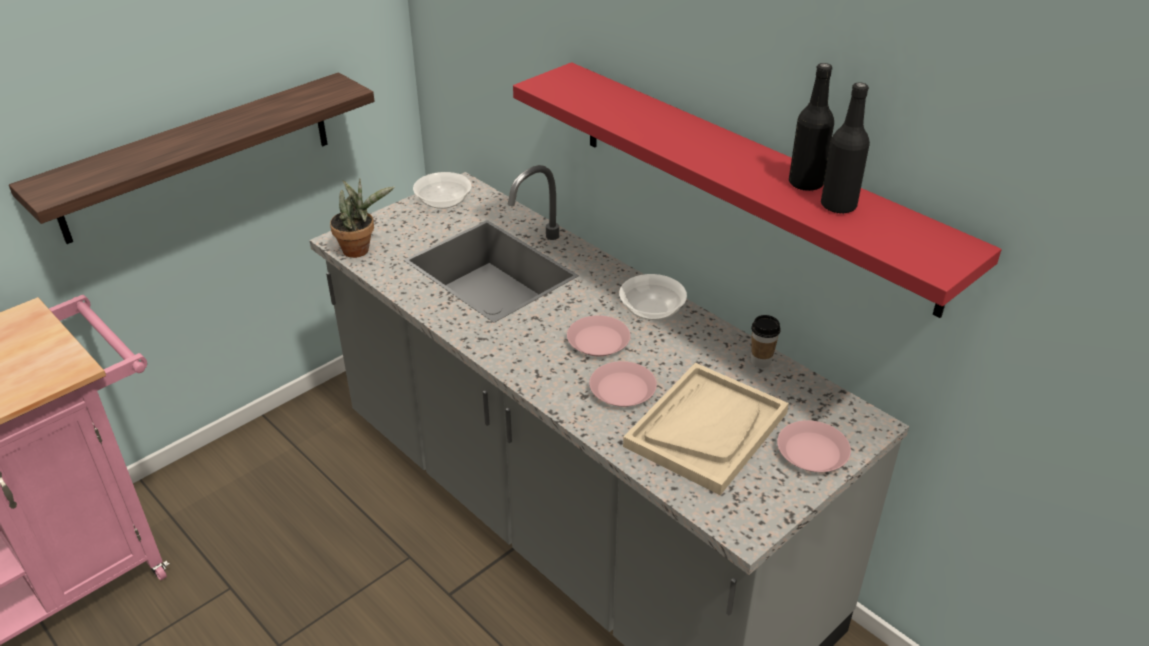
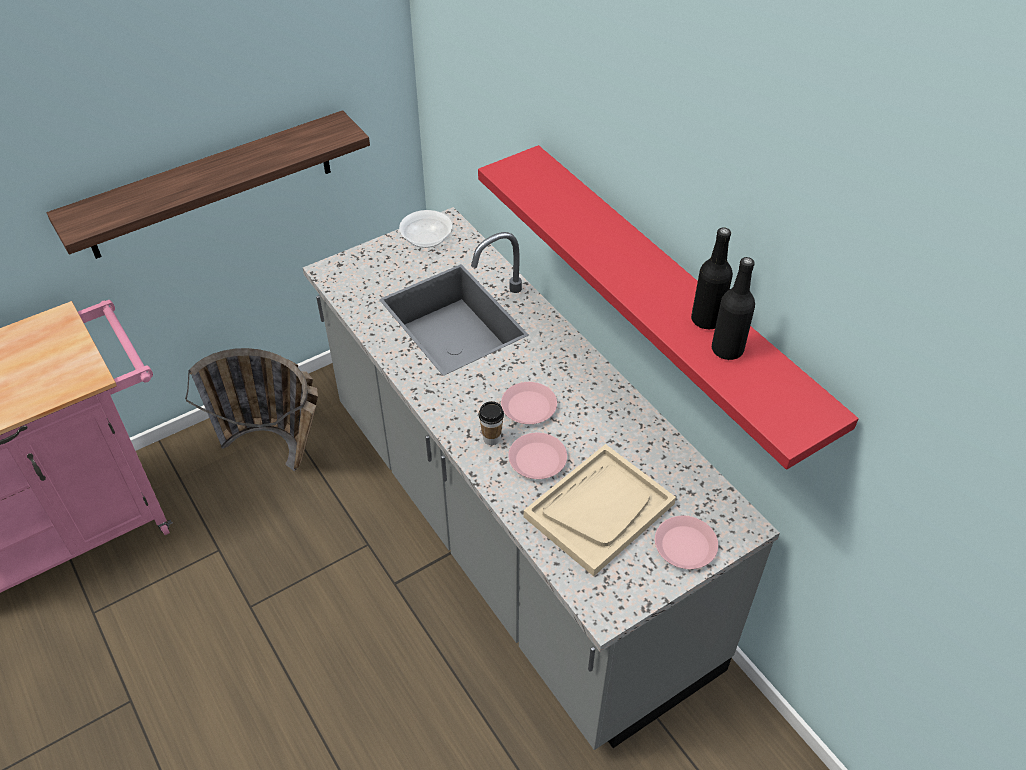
camera: 10 degrees right, 10 degrees up
potted plant [330,178,395,258] -> none
bowl [619,274,687,320] -> none
cup [751,315,781,368] -> cup moved to [478,401,504,445]
none -> basket [185,348,318,471]

